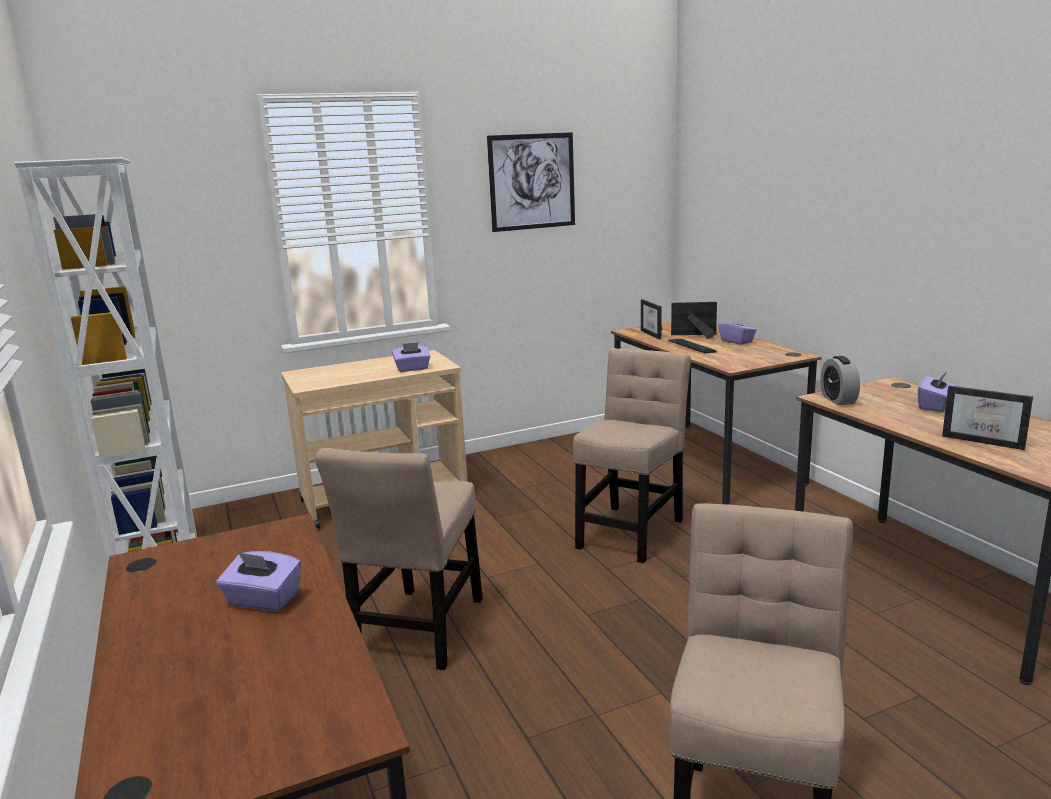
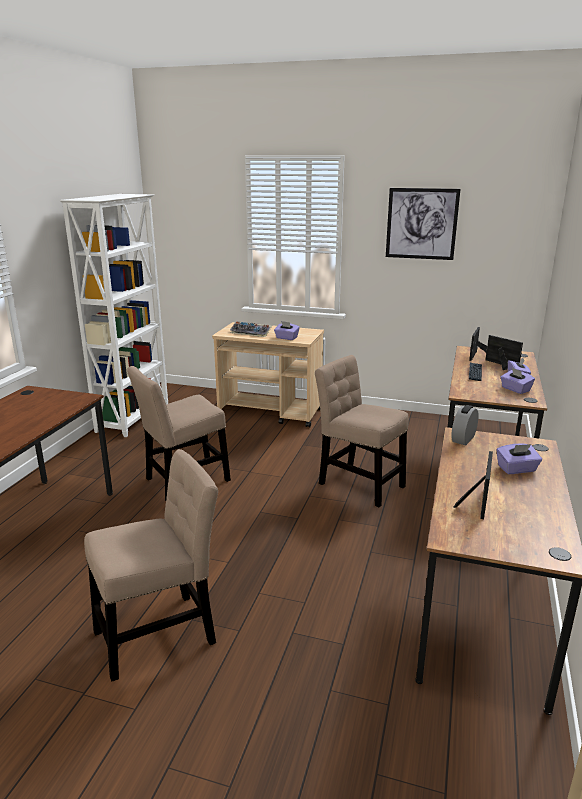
camera: 40 degrees right, 5 degrees up
purple tissue box [216,551,301,611] -> purple tissue box moved to [500,368,535,394]
beige chair [573,348,691,563] -> beige chair turned 120 degrees counterclockwise [315,355,409,507]
picture frame [942,386,1033,450] -> picture frame turned 150 degrees counterclockwise [453,451,493,519]
none -> keyboard [230,321,272,337]

